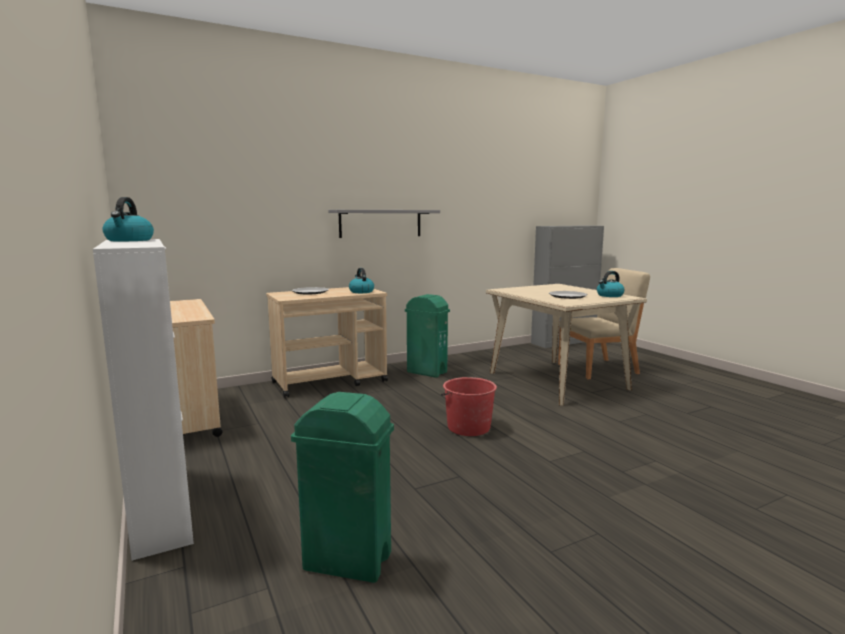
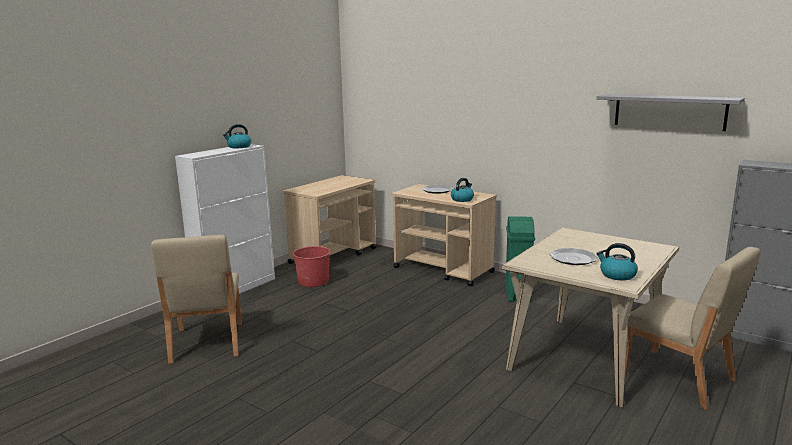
camera: 65 degrees right, 5 degrees up
green trash can [291,392,394,583] -> beige chair [151,235,242,364]
grey shelf [328,210,440,238] -> grey shelf moved to [596,94,745,131]
red bucket [441,377,497,436] -> red bucket moved to [292,246,332,287]

